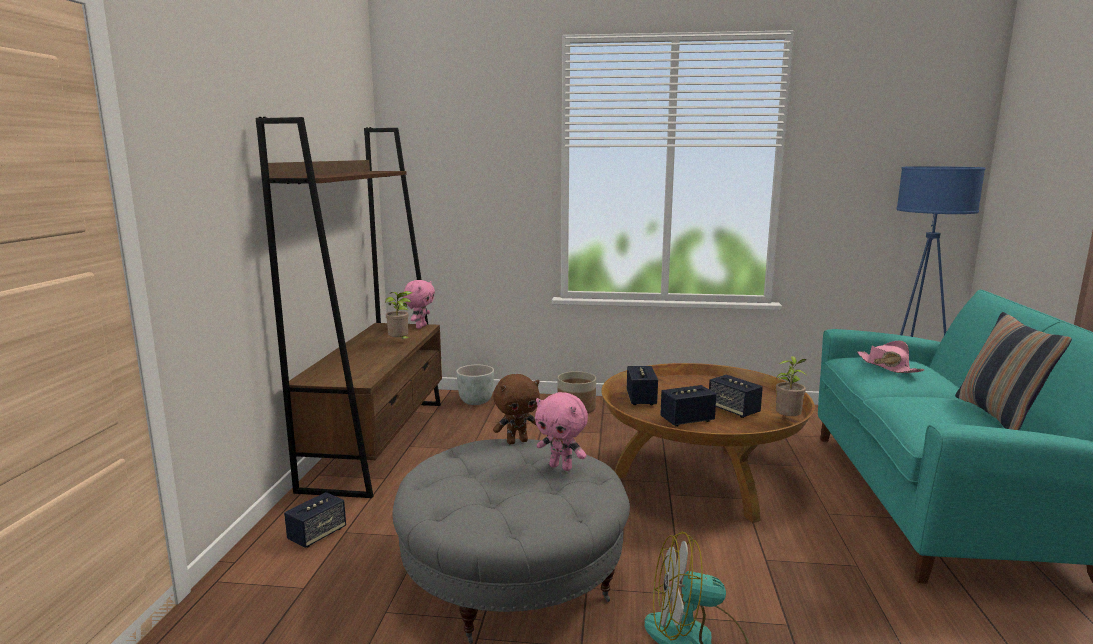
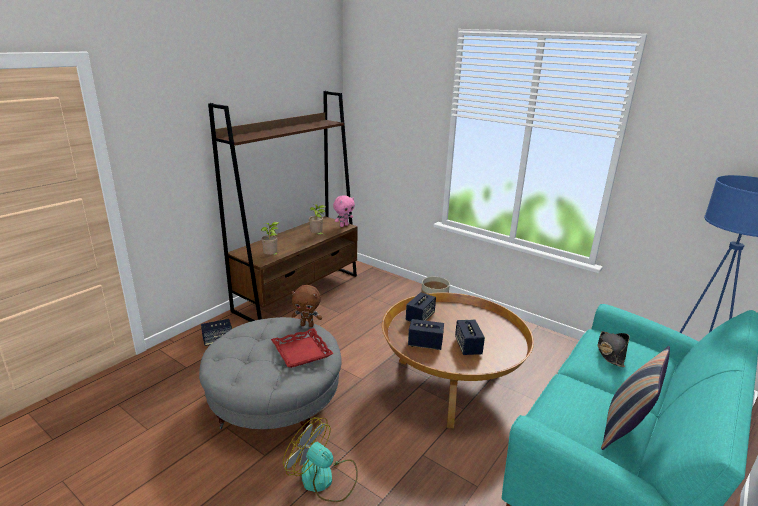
camera: 30 degrees right, 10 degrees up
grey planter [456,365,494,405] -> none
pink plush toy [535,392,588,471] -> red tray [271,328,334,368]
potted plant [776,356,808,416] -> potted plant moved to [261,222,279,255]
pink hat [857,340,924,373] -> black hat [598,331,630,367]

